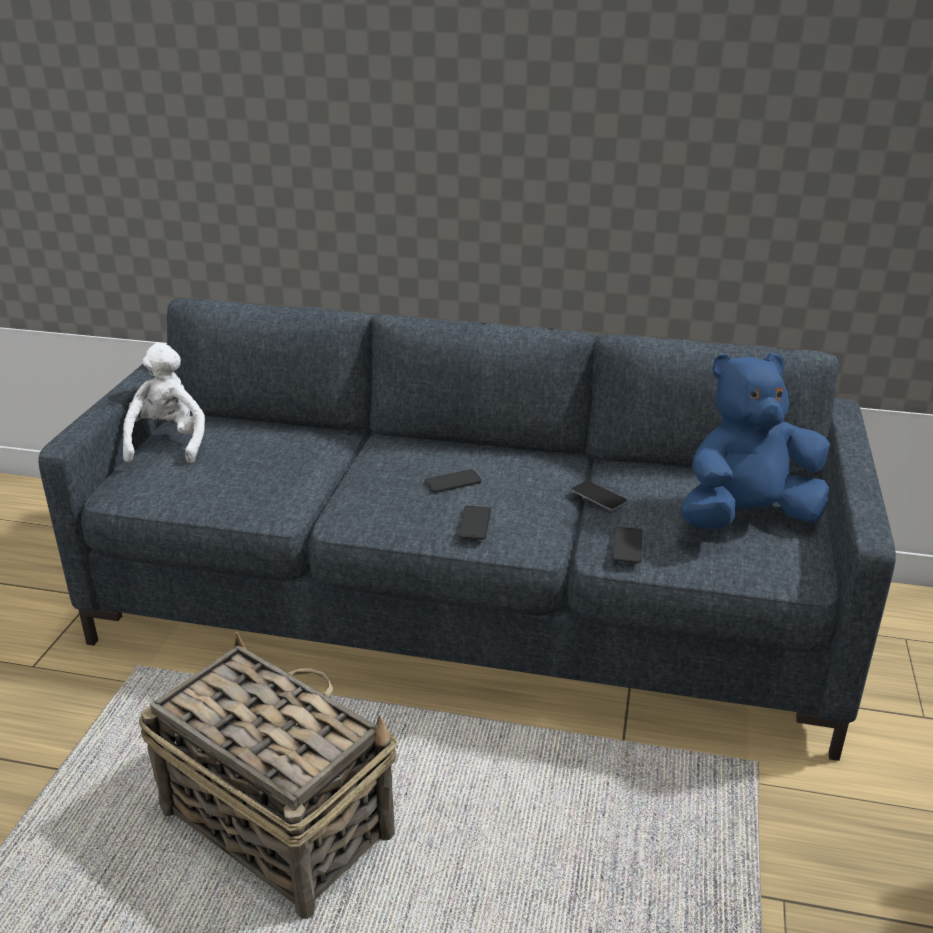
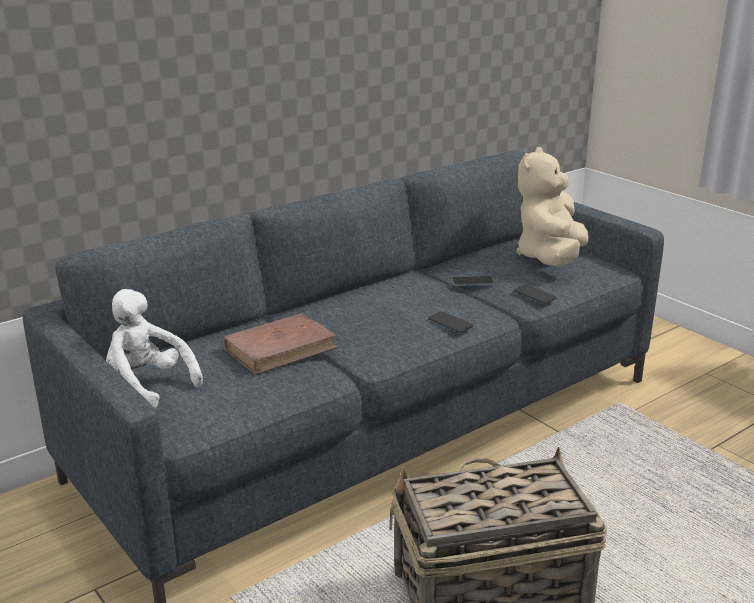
camera: 50 degrees left, 5 degrees down
phone [425,469,482,493] -> none
blue plush toy [681,352,830,529] -> beige plush toy [516,147,589,266]
none -> brown book [223,313,338,375]

